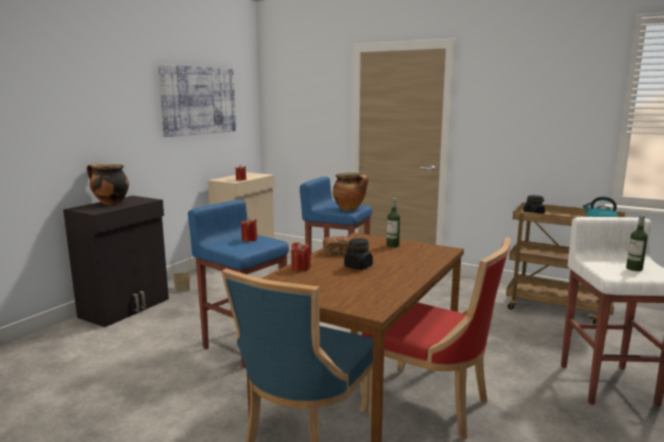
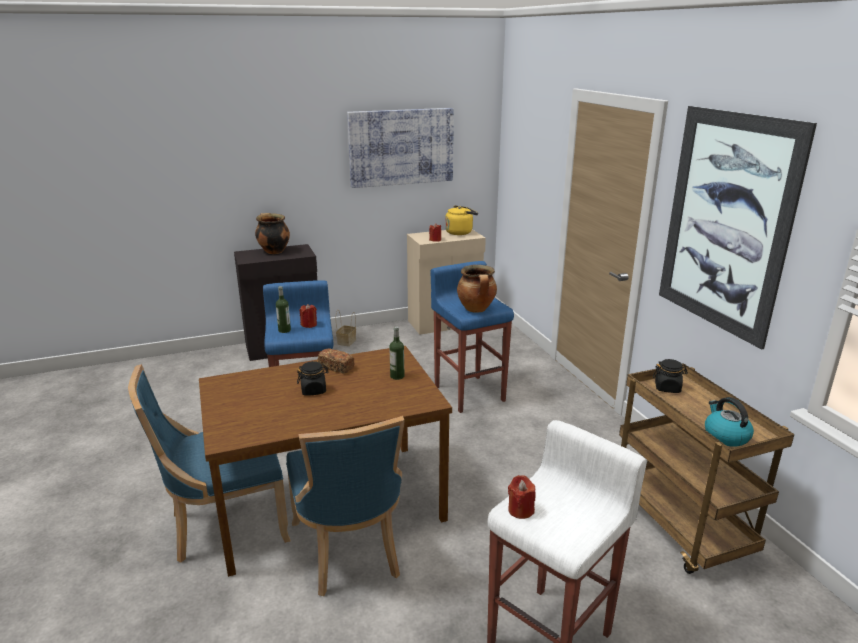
camera: 40 degrees right, 10 degrees up
red candle [291,242,311,271] -> red candle moved to [508,475,535,519]
red chair [359,237,511,440] -> blue chair [286,416,405,596]
bottle [626,215,648,271] -> bottle moved to [276,286,291,333]
none -> yellow kettle [445,205,478,235]
none -> picture [659,106,817,350]

